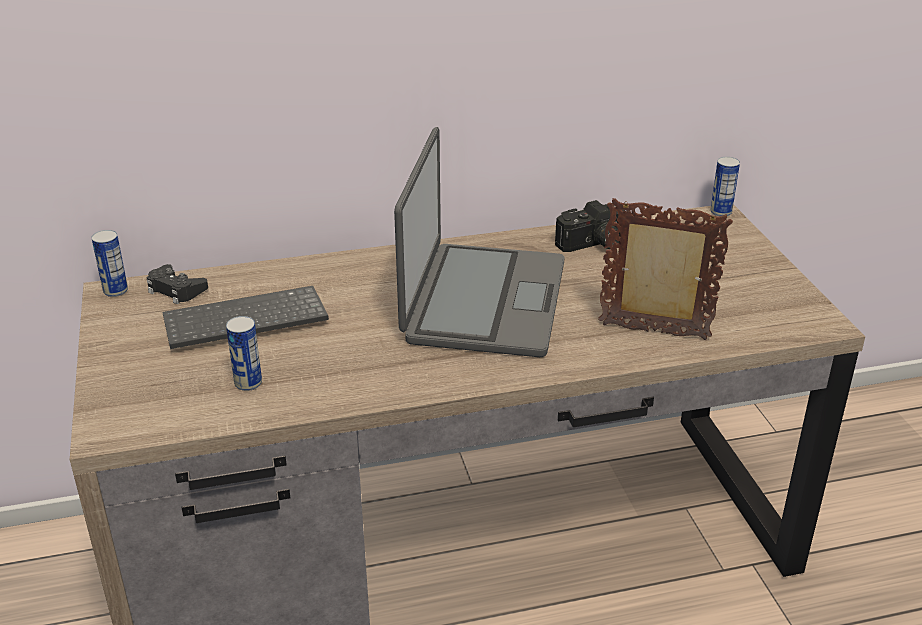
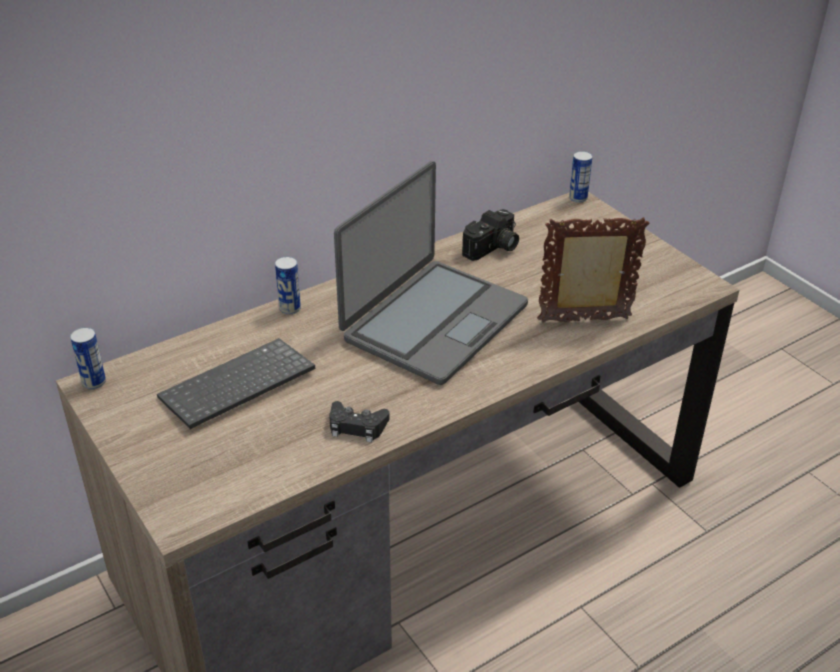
camera: 20 degrees left, 5 degrees up
black game controller [146,264,208,304] -> black game controller moved to [329,401,390,443]
can [226,316,262,391] -> can moved to [275,256,301,314]
laptop [394,127,565,357] -> laptop turned 45 degrees clockwise [334,161,528,385]

